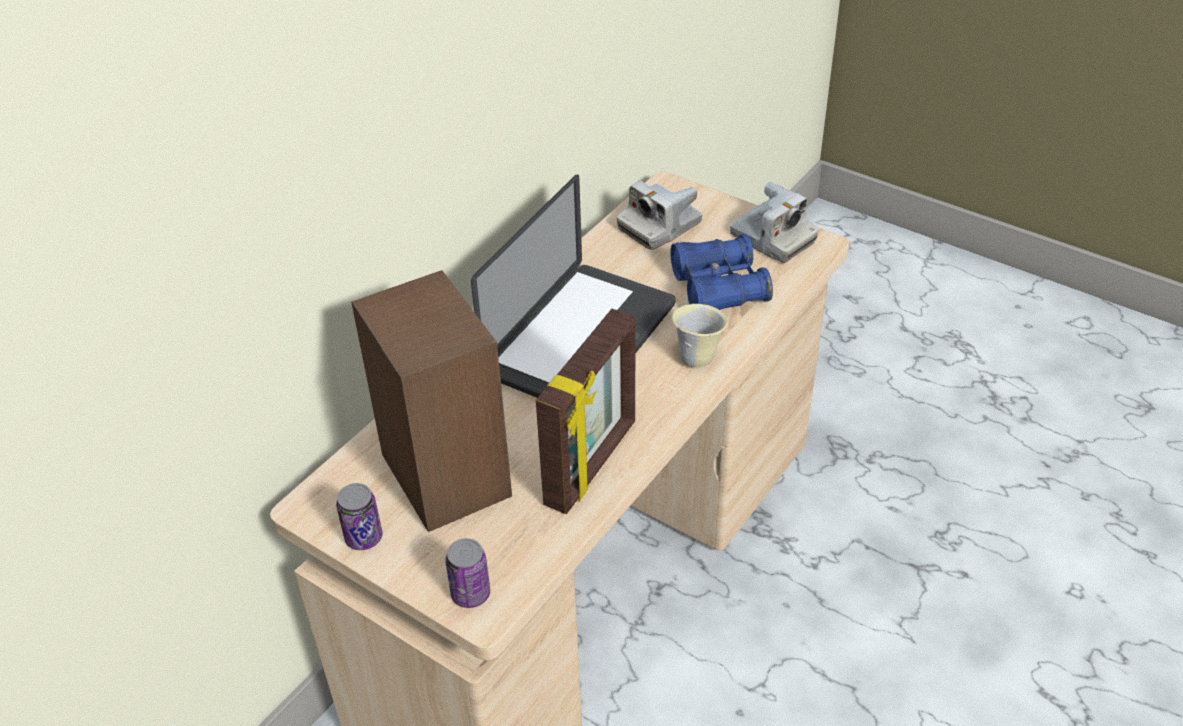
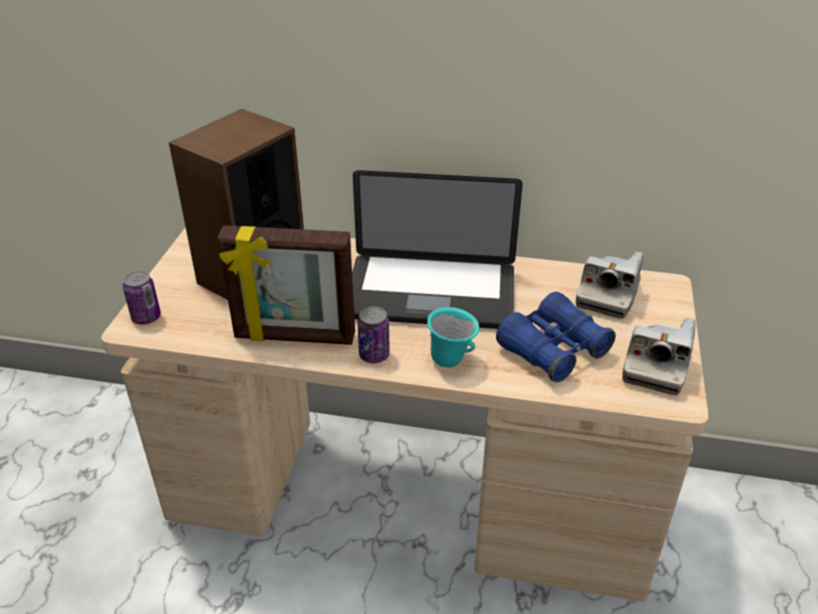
camera: 65 degrees right, 5 degrees down
can [336,483,382,550] -> can moved to [357,306,390,363]
camera [617,181,703,250] -> camera turned 90 degrees counterclockwise [576,251,644,319]
beige mug [672,304,728,368] -> turquoise mug [427,307,479,368]

